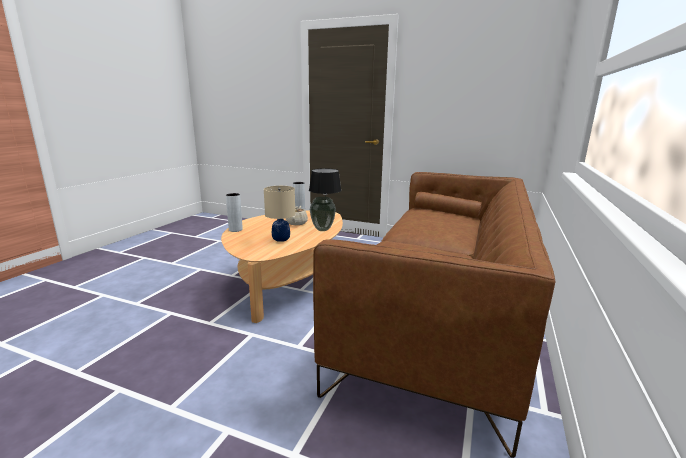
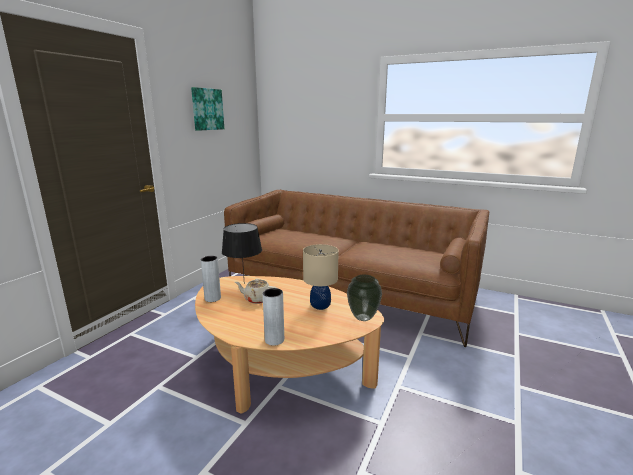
camera: 85 degrees left, 0 degrees up
vase [310,197,336,231] -> vase moved to [347,275,382,321]
none -> picture [191,87,224,131]

